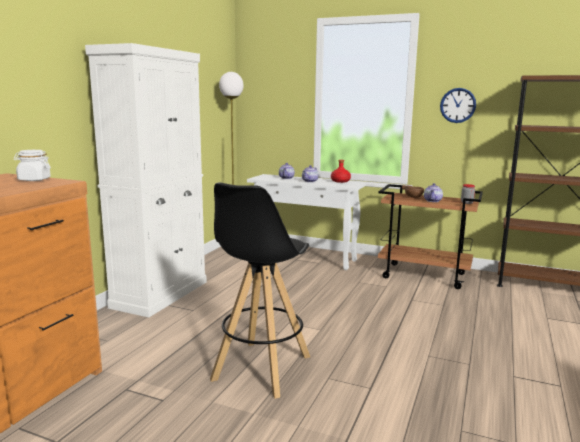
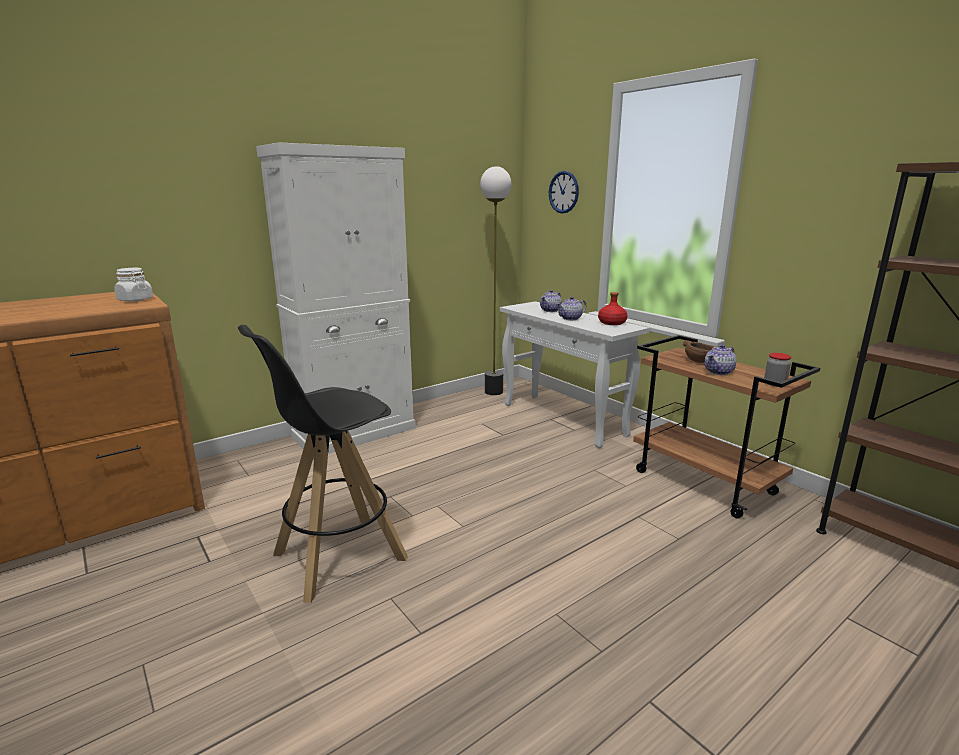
camera: 30 degrees right, 5 degrees up
wall clock [440,88,476,123] -> wall clock moved to [549,171,579,214]

